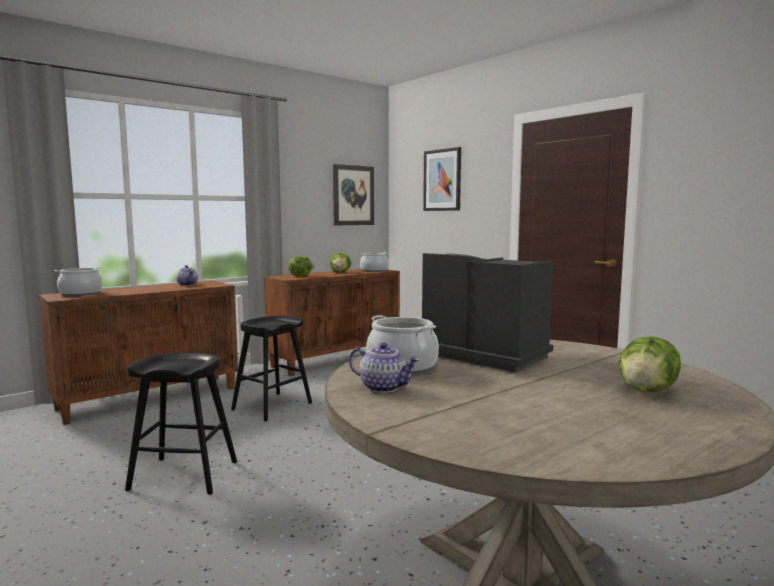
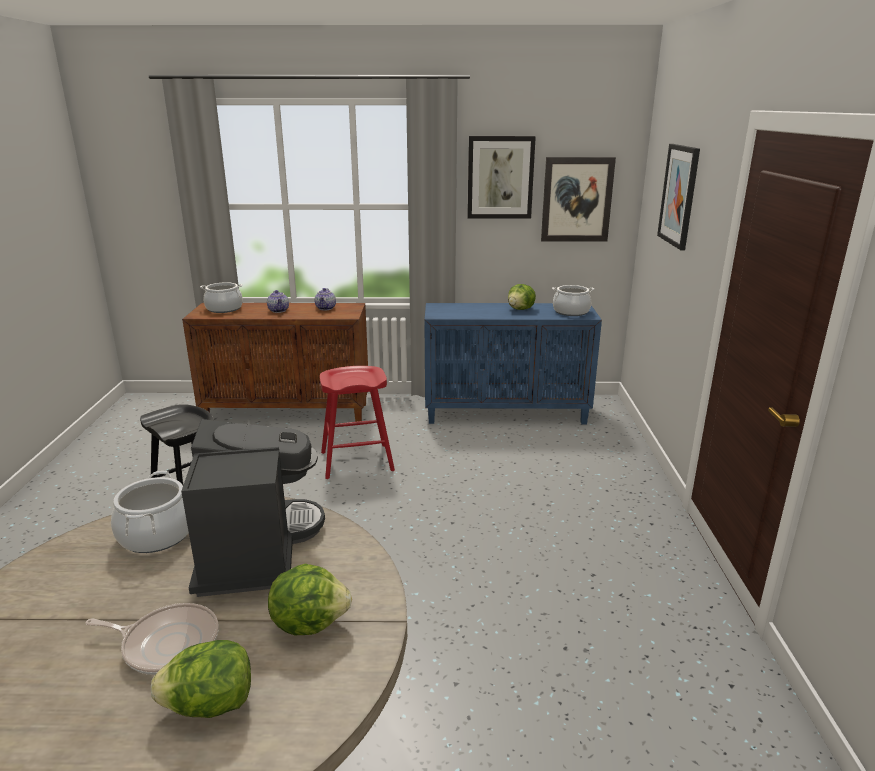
camera: 40 degrees right, 15 degrees up
black stool [231,316,312,422] -> red stool [320,366,395,479]
brown cabinet [264,269,400,376] -> blue cabinet [424,303,602,424]
lettuce [288,256,314,277] -> lettuce moved to [268,564,352,635]
teapot [349,342,420,393] -> teapot moved to [267,290,289,313]
none -> frying pan [85,603,219,675]
none -> picture [467,136,536,219]

